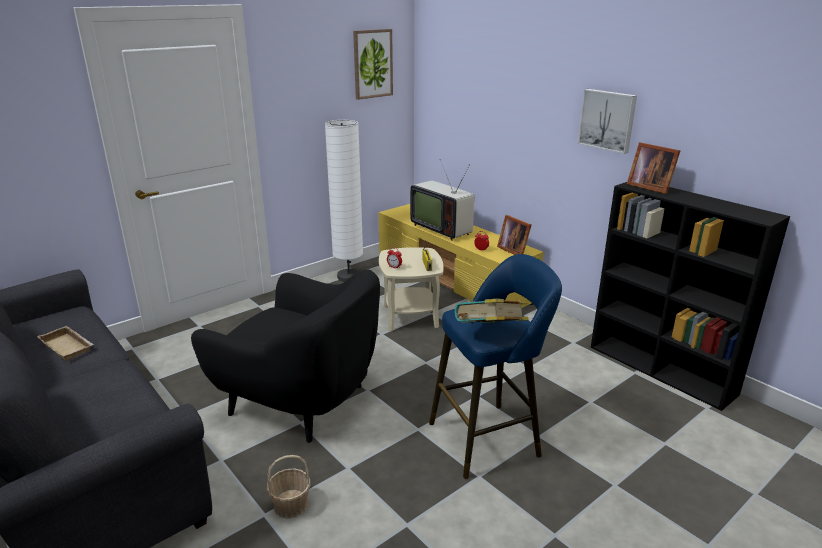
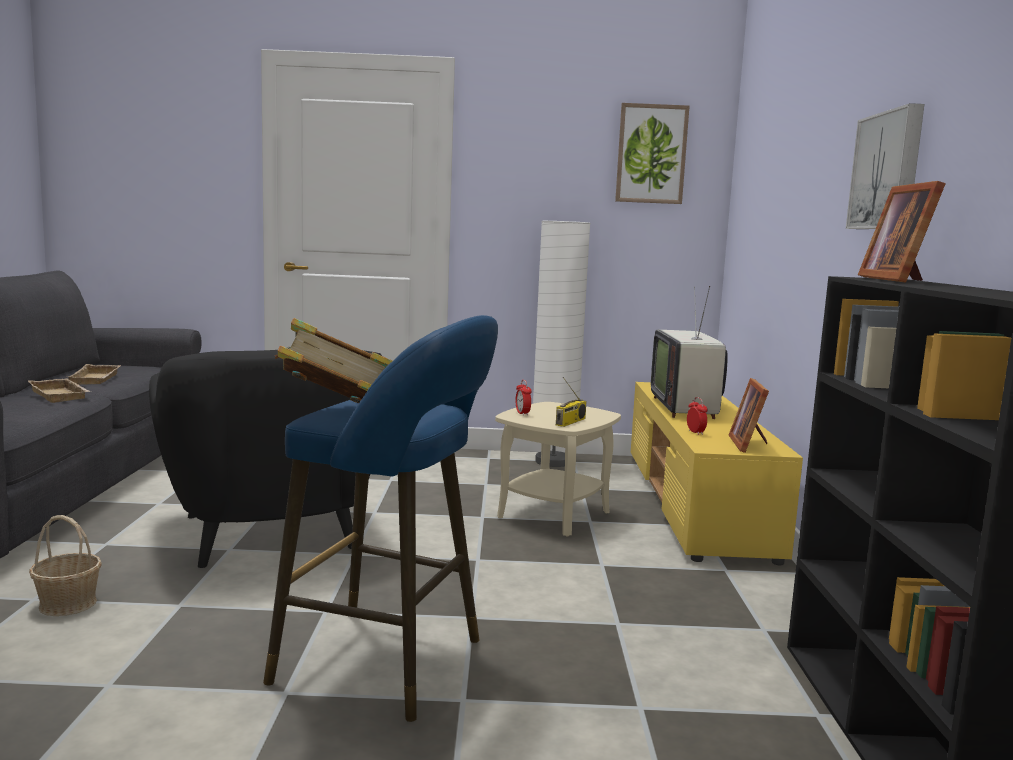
camera: 40 degrees right, 15 degrees down
none -> beige tray [28,378,91,403]

